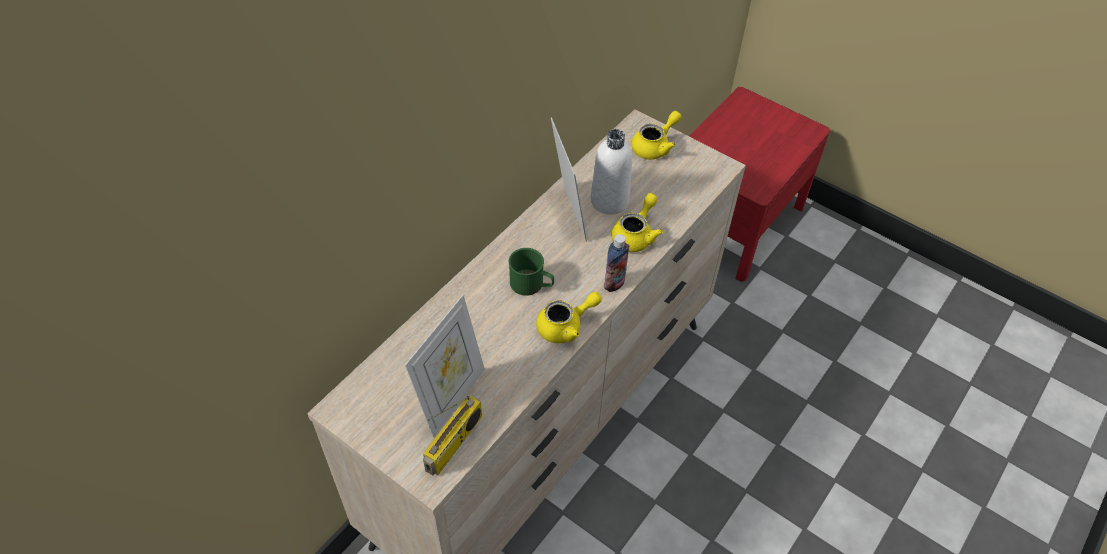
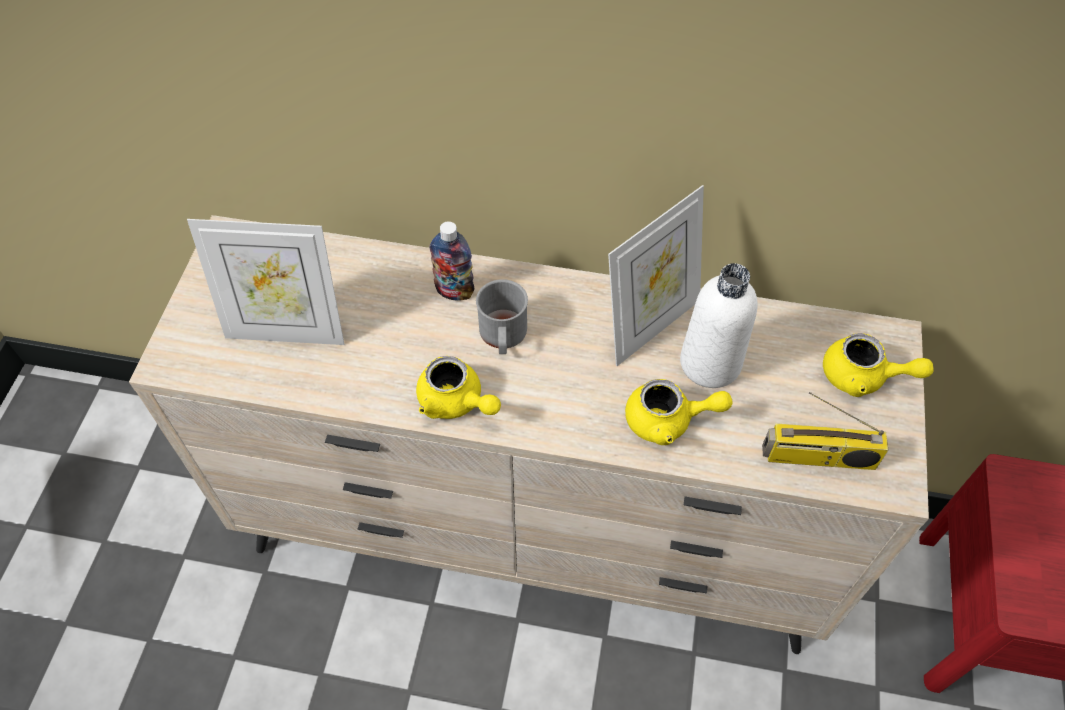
camera: 65 degrees right, 5 degrees up
radio [423,395,482,475] -> radio moved to [762,392,888,470]
green mug [509,248,554,296] -> grey mug [476,279,528,354]
bottle [604,234,629,292] -> bottle moved to [429,221,474,301]

